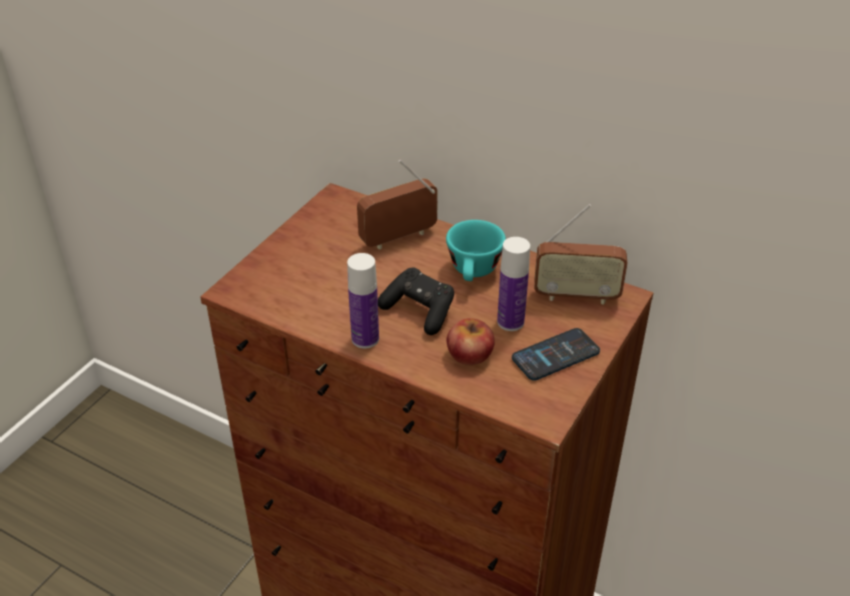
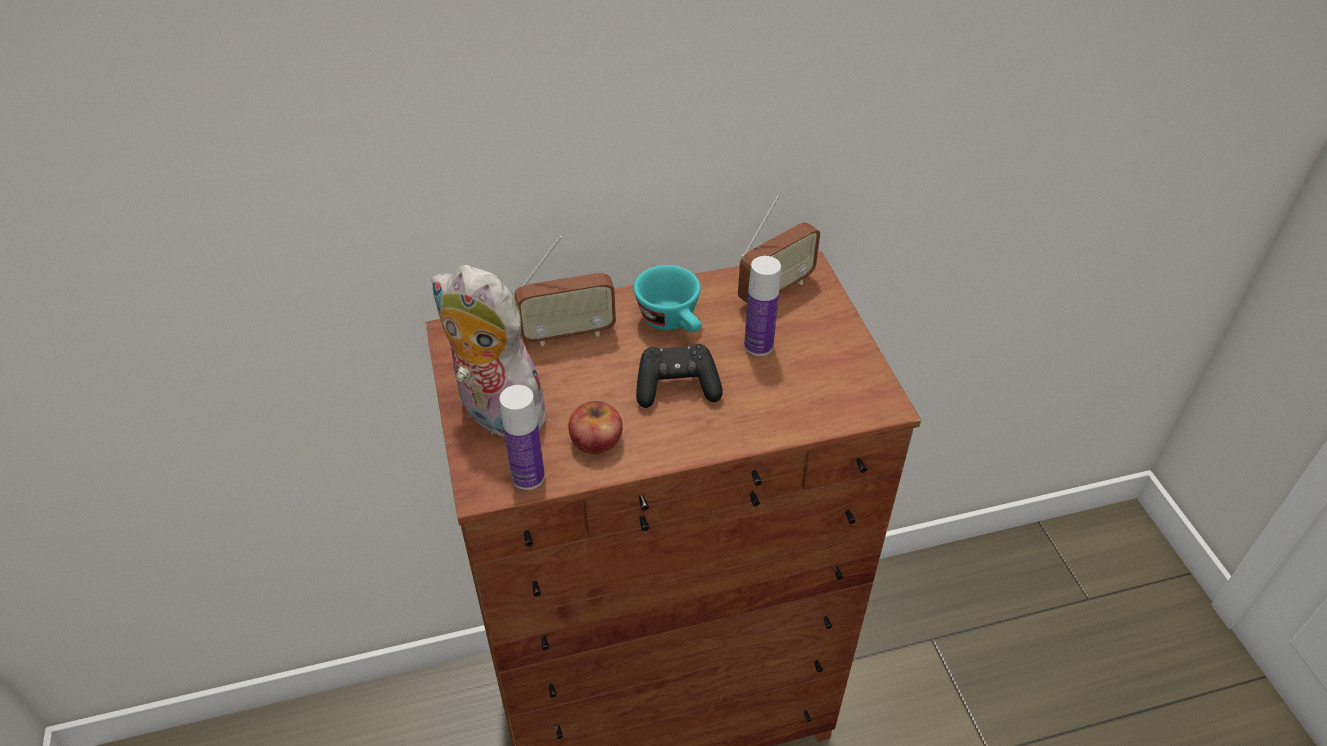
camera: 45 degrees left, 5 degrees up
bottle [347,253,379,349] -> bottle moved to [500,385,545,490]
radio [357,159,438,250] -> radio turned 120 degrees counterclockwise [514,236,616,346]
apple [447,318,495,365] -> apple moved to [568,401,623,454]
phone [512,328,600,381] -> none
none -> plush toy [431,265,557,439]

